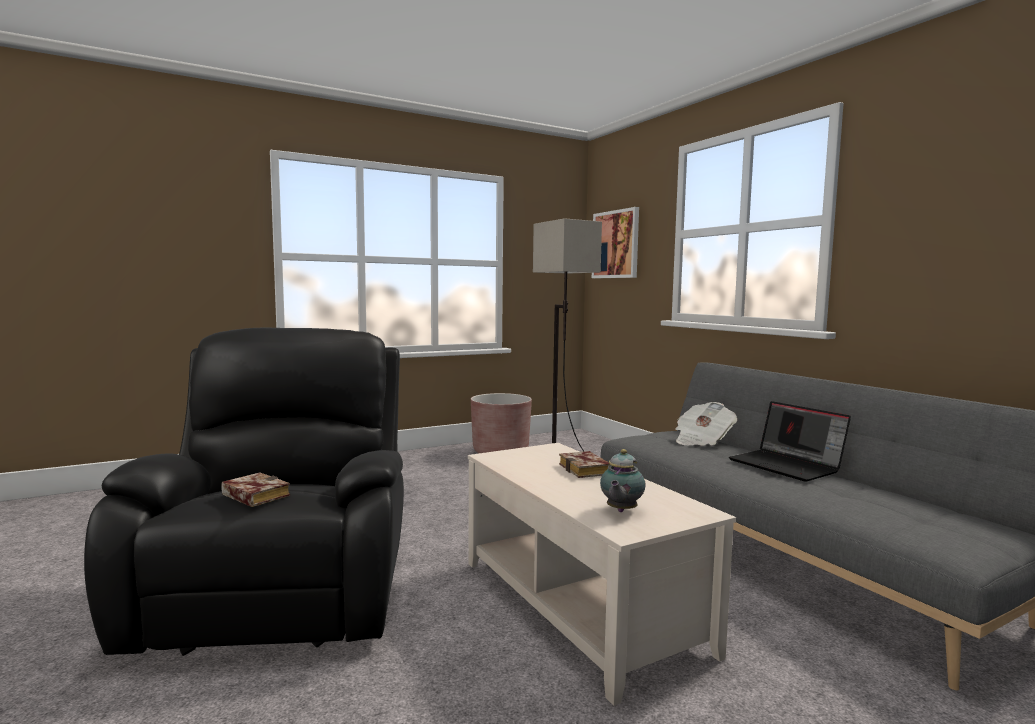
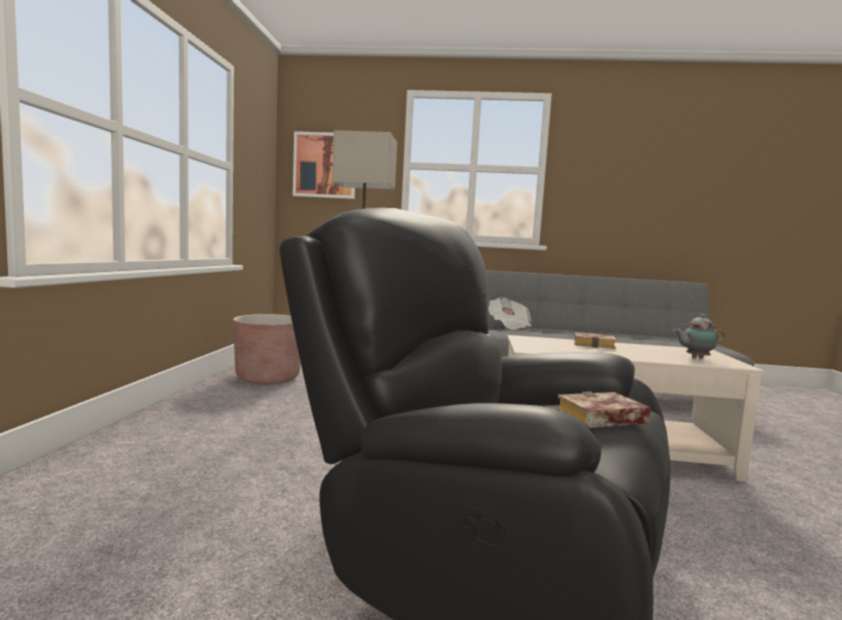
camera: 55 degrees left, 0 degrees up
teapot [600,449,646,512] -> teapot turned 120 degrees clockwise [673,314,726,359]
laptop [729,401,851,482] -> none

